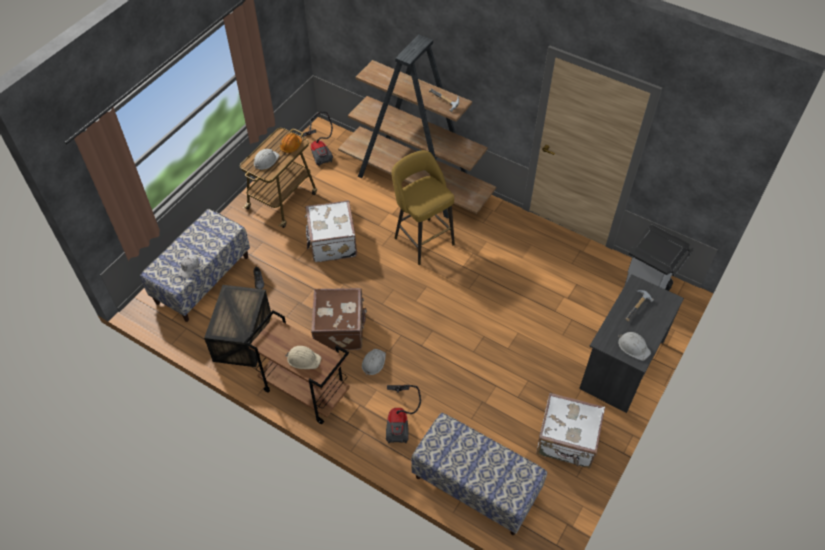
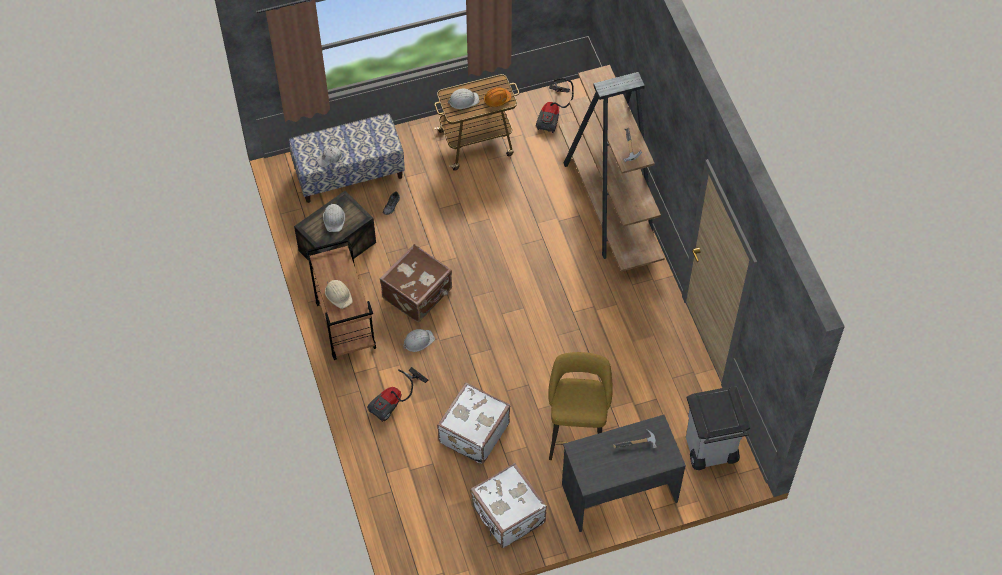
camera: 40 degrees right, 5 degrees up
white suitcase [305,200,357,262] -> white suitcase moved to [437,382,510,464]
yellow stool [392,150,455,265] -> yellow stool moved to [548,352,613,460]
bench [411,413,547,535] -> none
white hard hat [618,332,651,361] -> white hard hat moved to [323,203,345,232]

